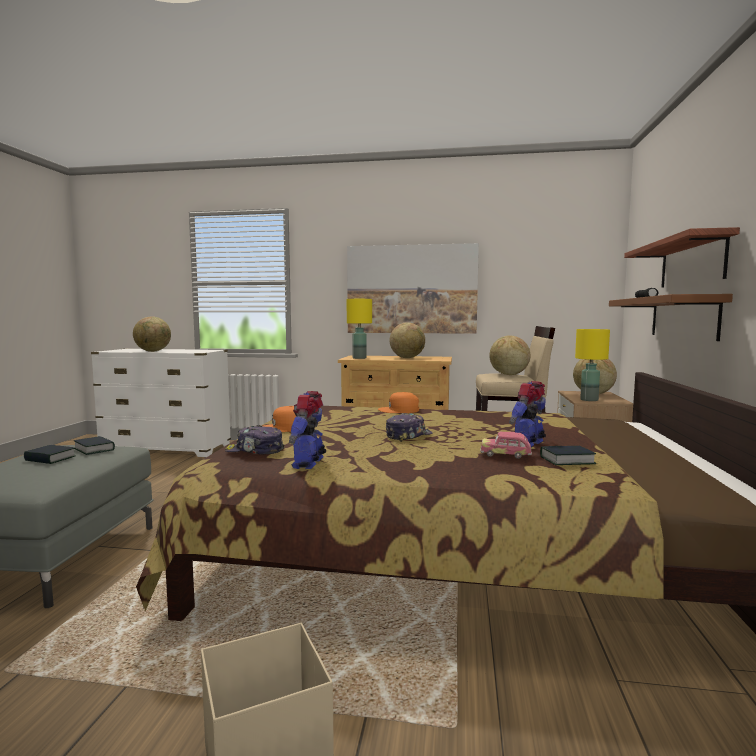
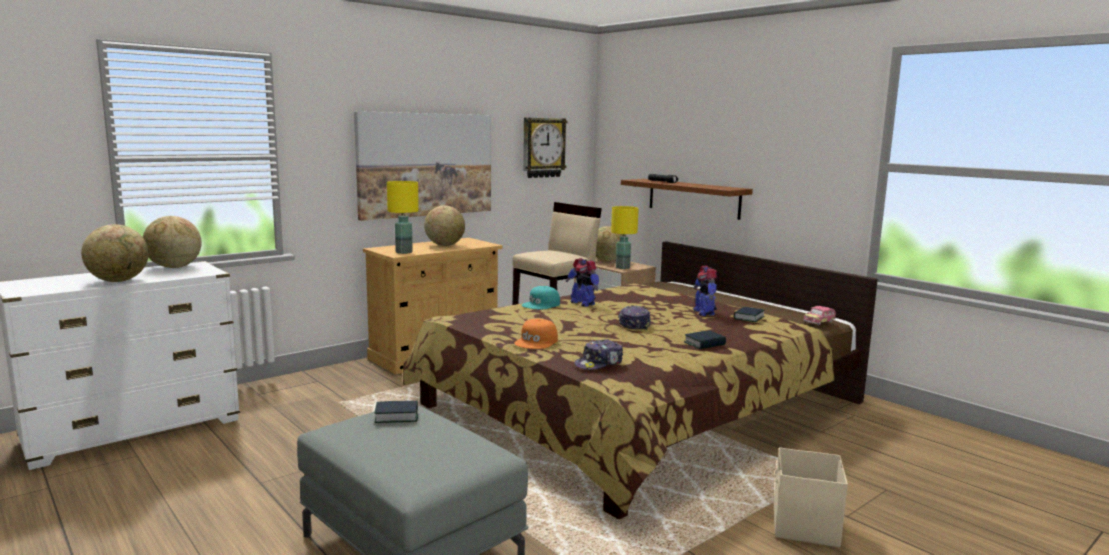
camera: 50 degrees left, 5 degrees up
book [24,445,75,464] -> book moved to [684,330,726,349]
toy robot [289,391,326,469] -> toy robot moved to [566,258,599,307]
orange cap [378,392,419,413] -> turquoise cap [522,286,560,309]
toy car [480,432,532,459] -> toy car moved to [803,306,836,326]
globe [489,335,530,375] -> globe moved to [143,216,202,268]
shelf [624,227,740,288] -> none
none -> wall clock [523,118,568,178]

